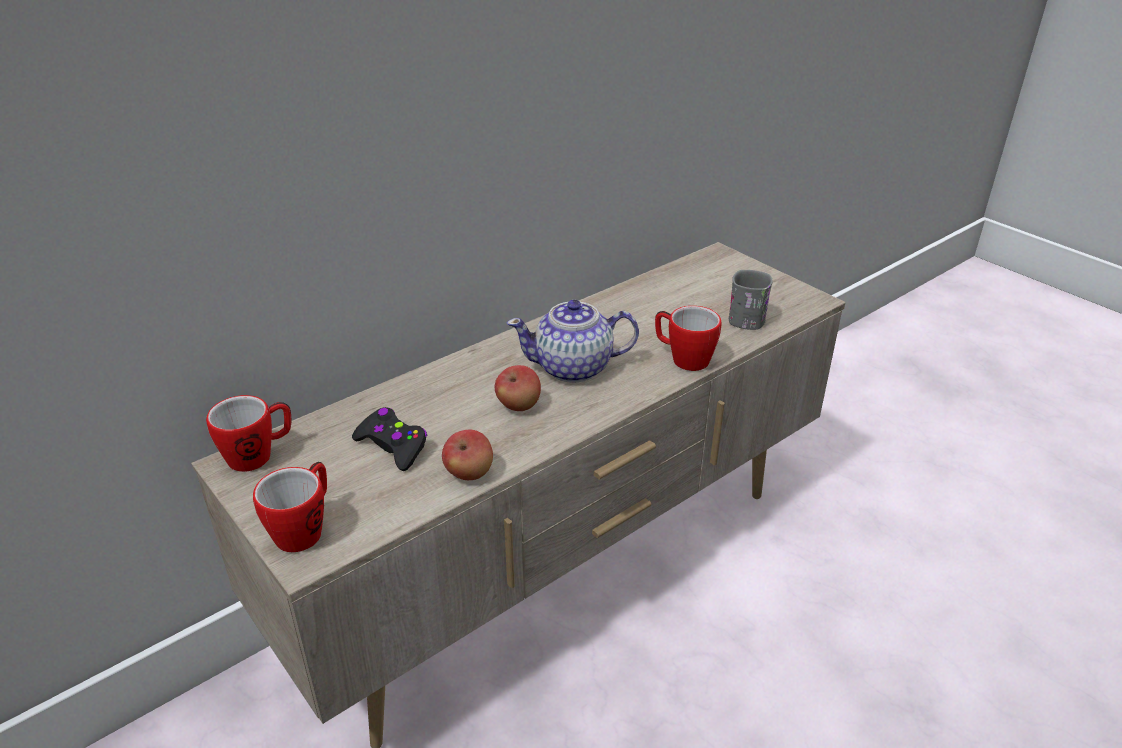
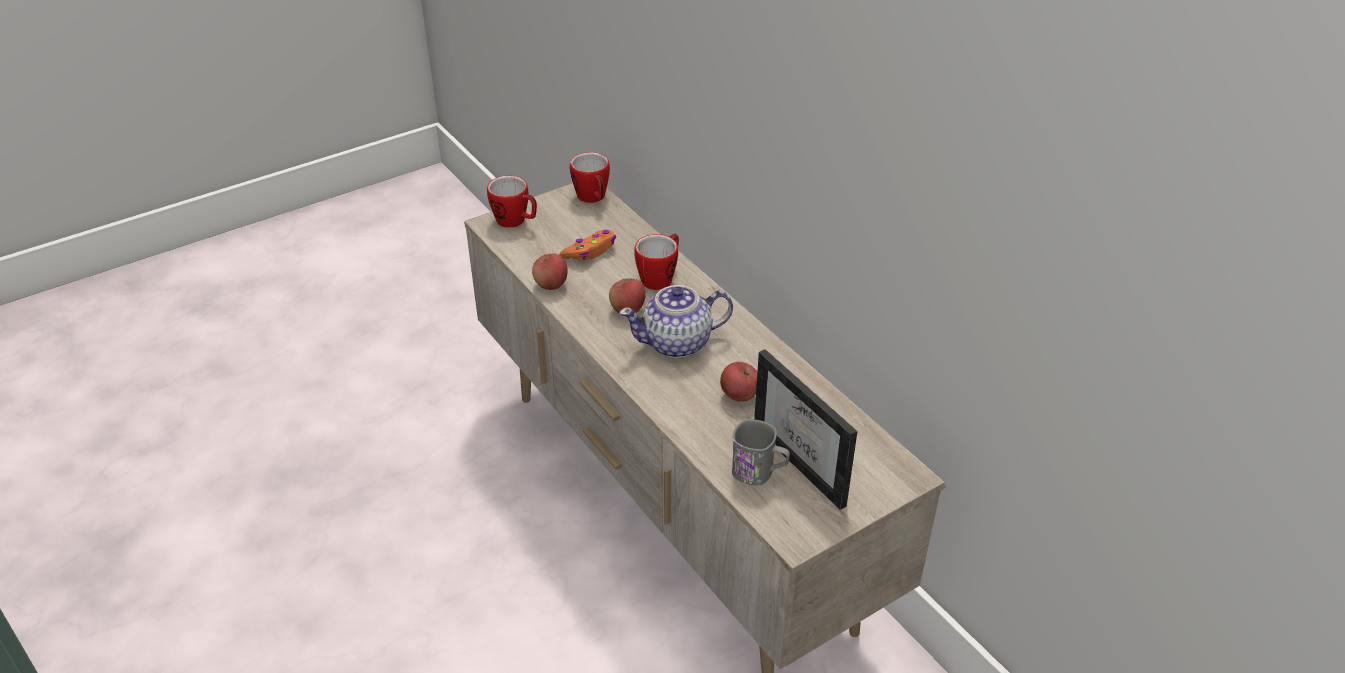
camera: 95 degrees right, 5 degrees up
black game controller [352,407,428,471] -> orange game controller [559,230,616,261]
teapot [507,300,639,383] -> teapot turned 105 degrees counterclockwise [619,285,733,358]
mug [655,306,721,371] -> mug moved to [634,234,679,290]
none -> apple [720,362,757,402]
none -> picture frame [754,349,857,510]

